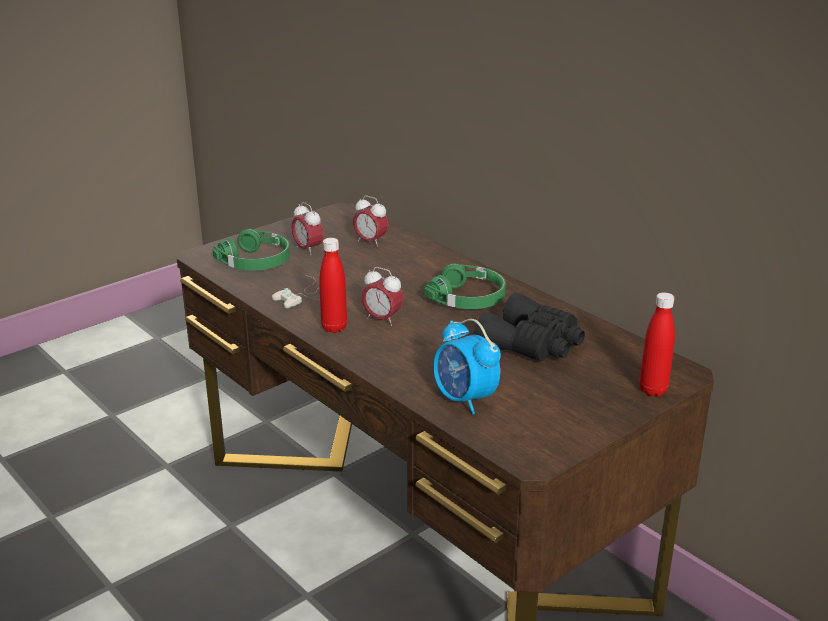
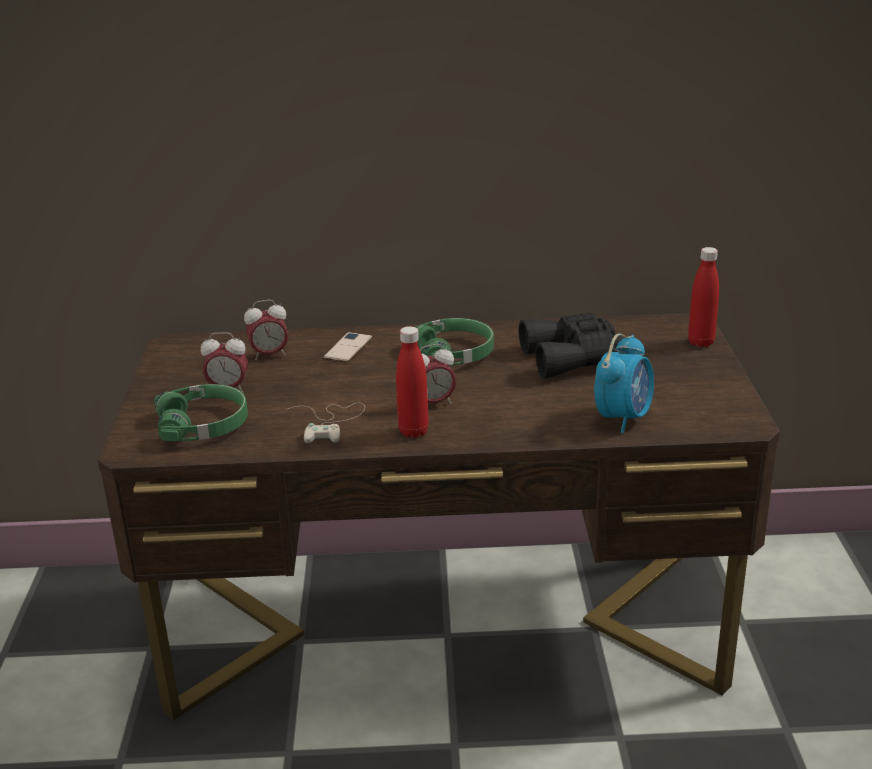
camera: 50 degrees left, 0 degrees up
alarm clock [433,319,501,415] -> alarm clock turned 60 degrees counterclockwise [594,334,654,433]
none -> phone [323,332,372,362]

